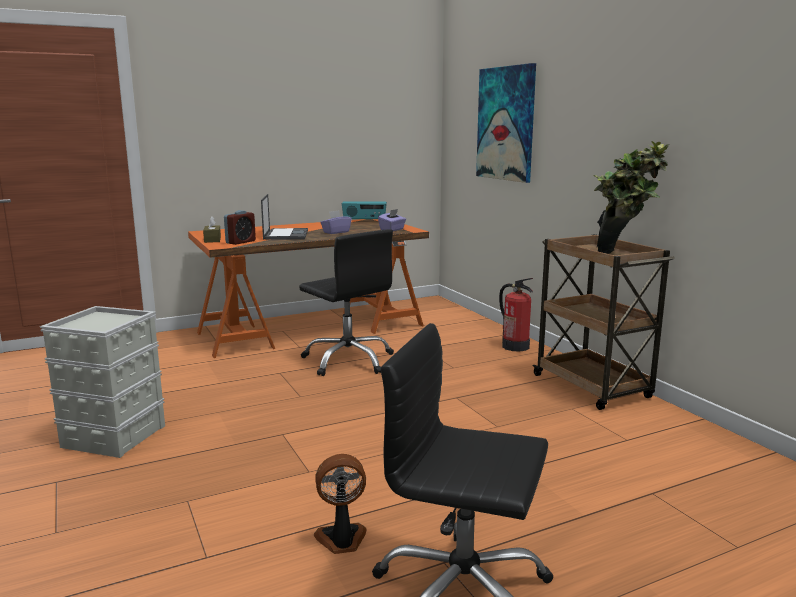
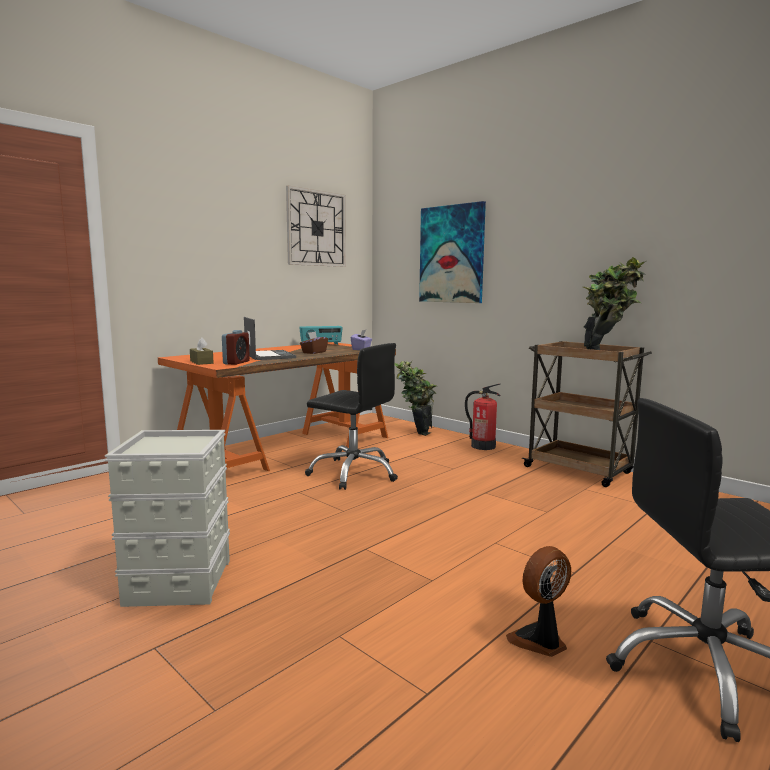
camera: 20 degrees left, 5 degrees down
purple tissue box [320,210,352,234] -> brown tissue box [300,331,328,354]
none -> wall clock [286,185,346,267]
none -> potted plant [394,360,437,436]

